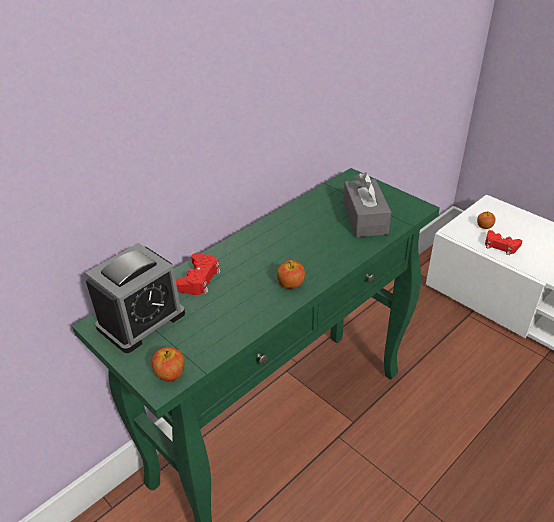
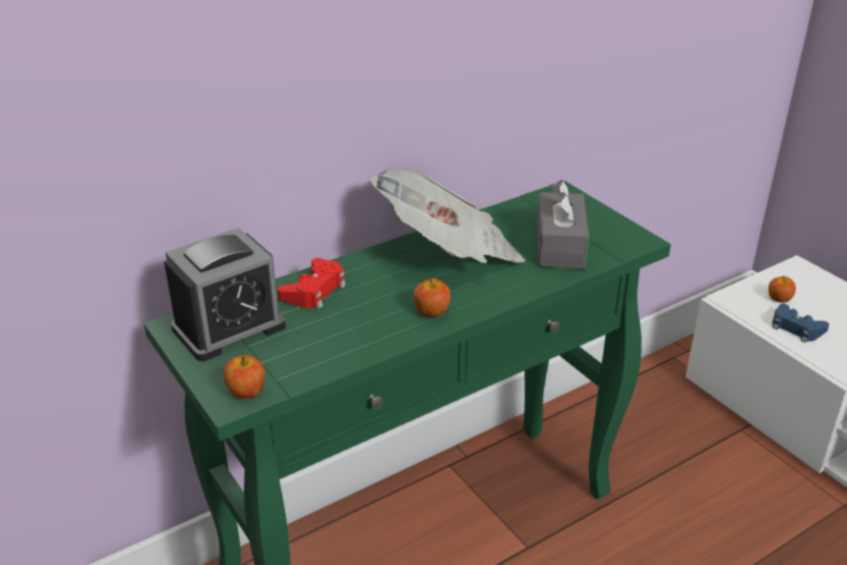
camera: 10 degrees right, 5 degrees down
red game controller [485,230,522,255] -> blue game controller [772,304,829,343]
none -> newspaper [369,169,526,263]

